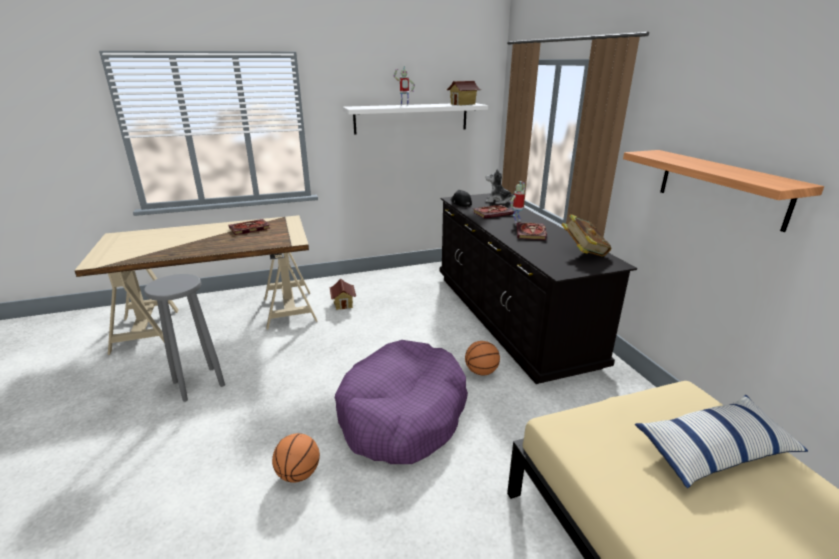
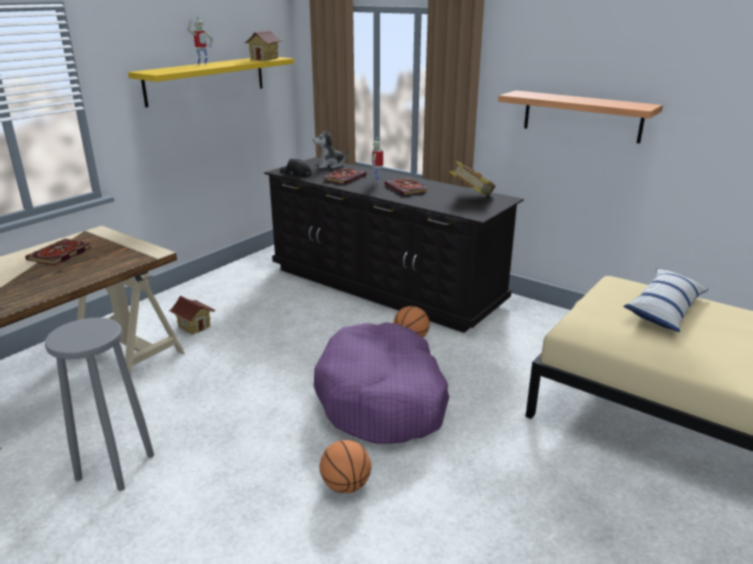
camera: 35 degrees left, 0 degrees up
white shelf [343,103,488,135] -> yellow shelf [128,57,294,107]

